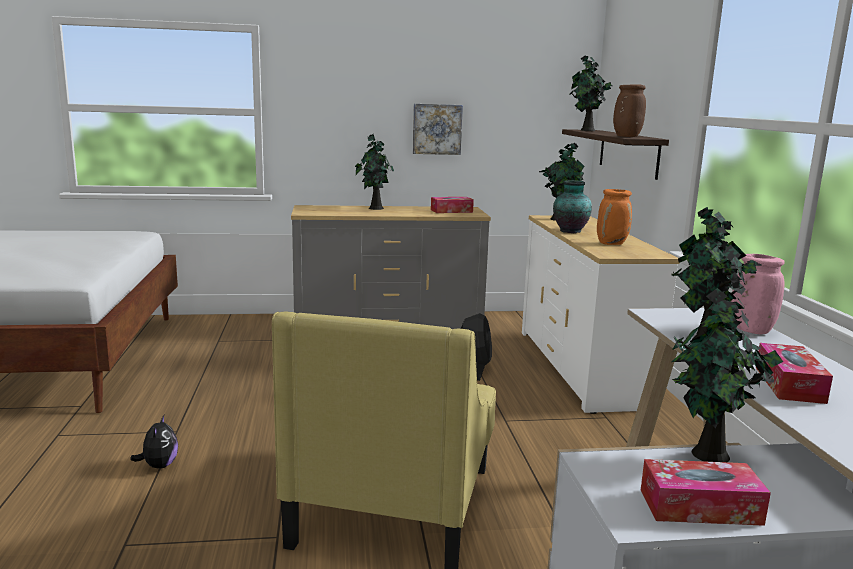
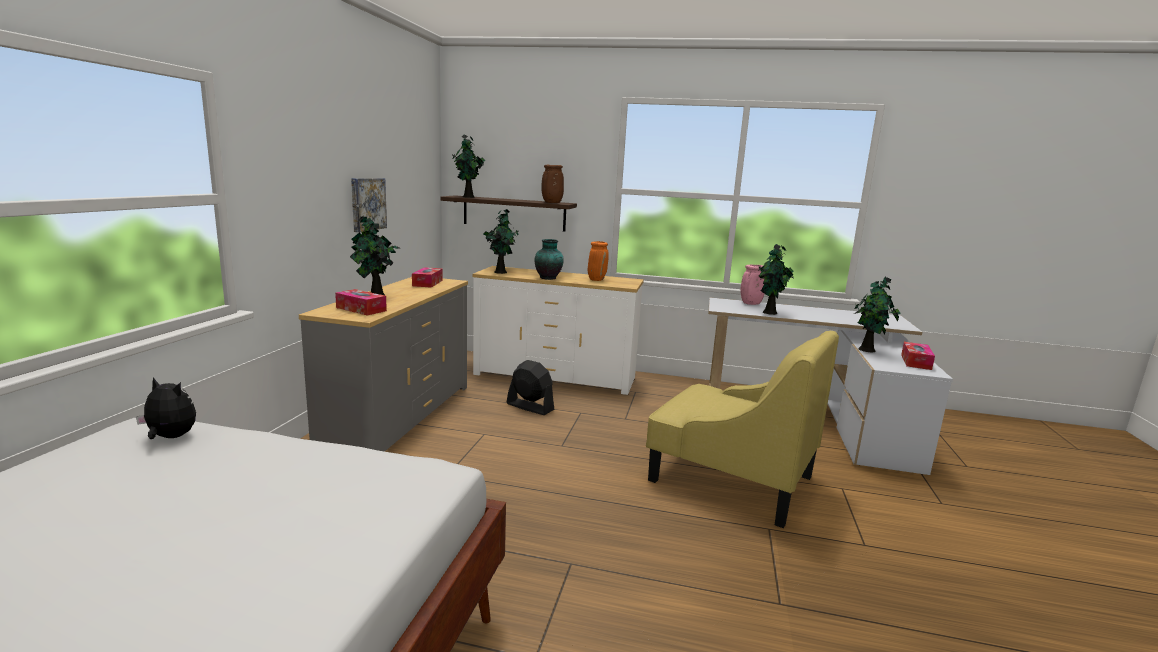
camera: 70 degrees left, 0 degrees up
plush toy [130,415,178,469] -> plush toy moved to [136,377,196,439]
tissue box [756,343,833,404] -> tissue box moved to [335,289,387,315]

